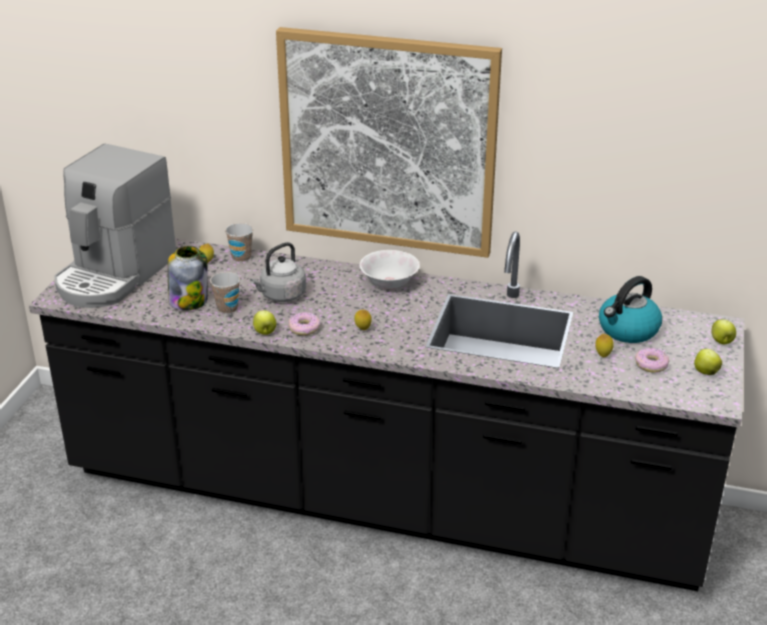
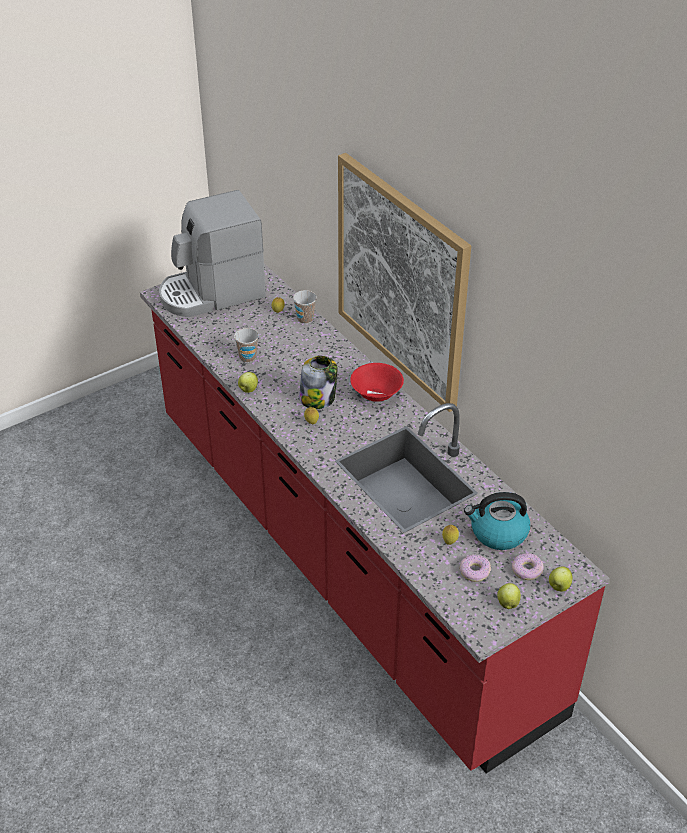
camera: 40 degrees right, 10 degrees up
black counter [29,231,744,591] -> red counter [140,264,610,773]
jar [168,246,208,311] -> jar moved to [299,356,338,409]
grey kettle [250,242,306,302] -> none
donut [288,312,320,336] -> donut moved to [512,553,544,580]
white bowl [359,250,420,290] -> red bowl [350,363,404,402]

